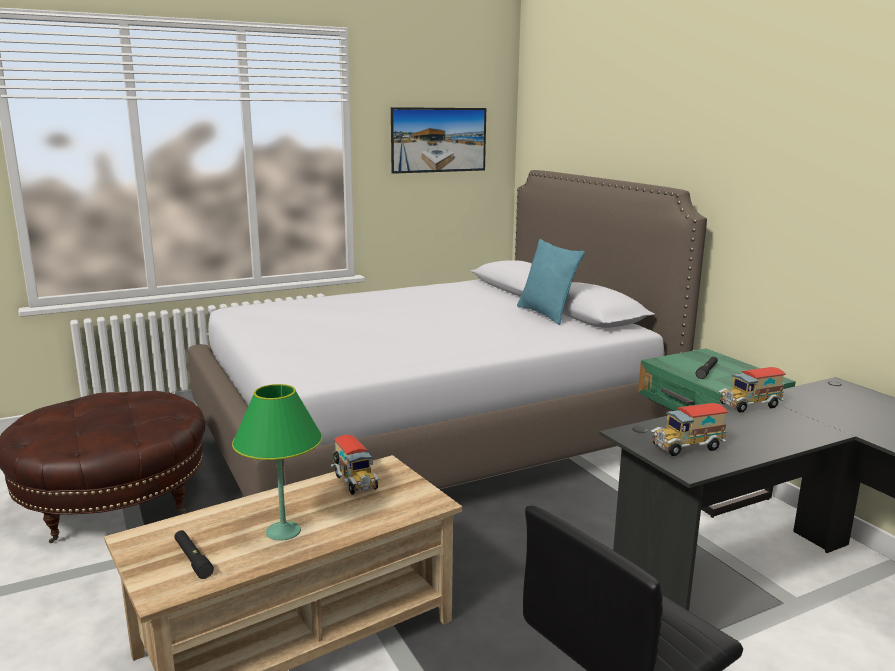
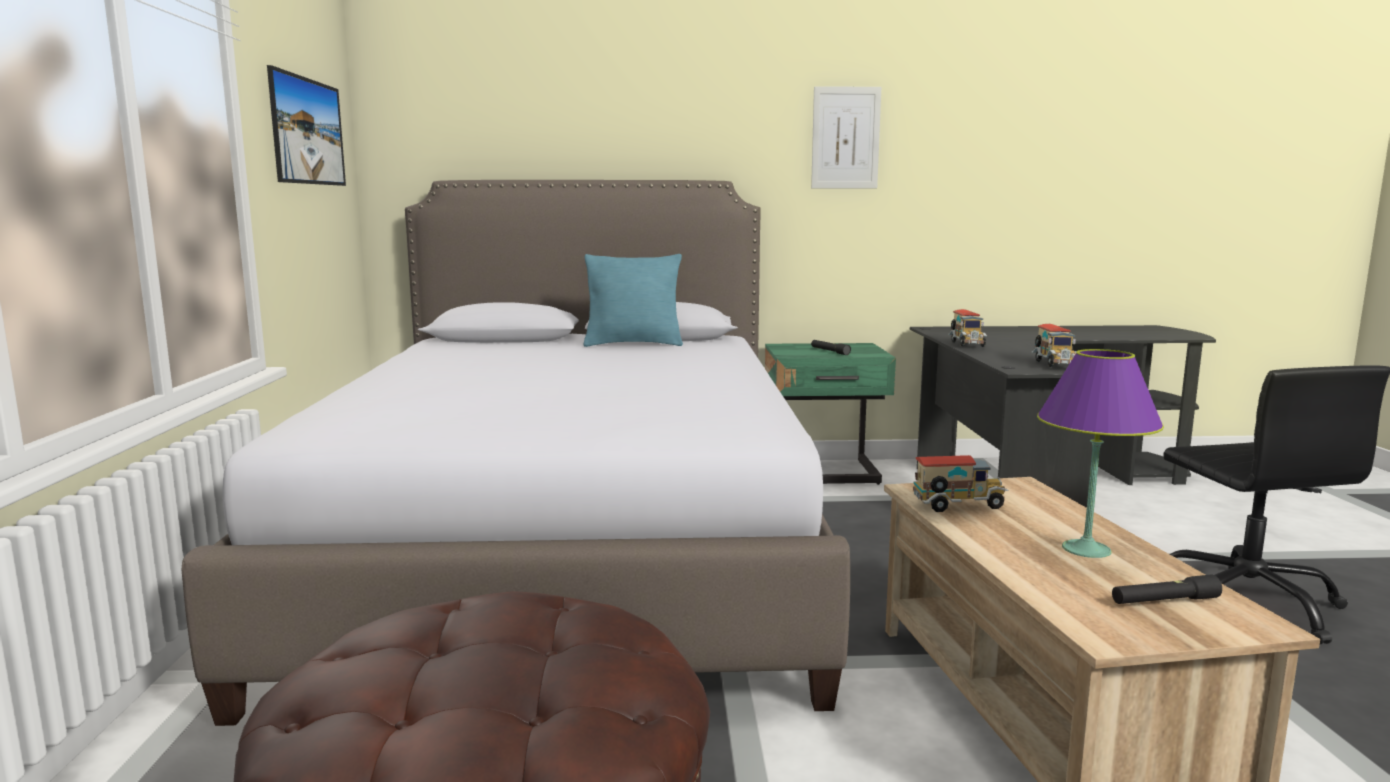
camera: 65 degrees left, 5 degrees down
green table lamp [232,384,322,541] -> purple table lamp [1037,349,1164,558]
none -> picture [811,86,881,188]

